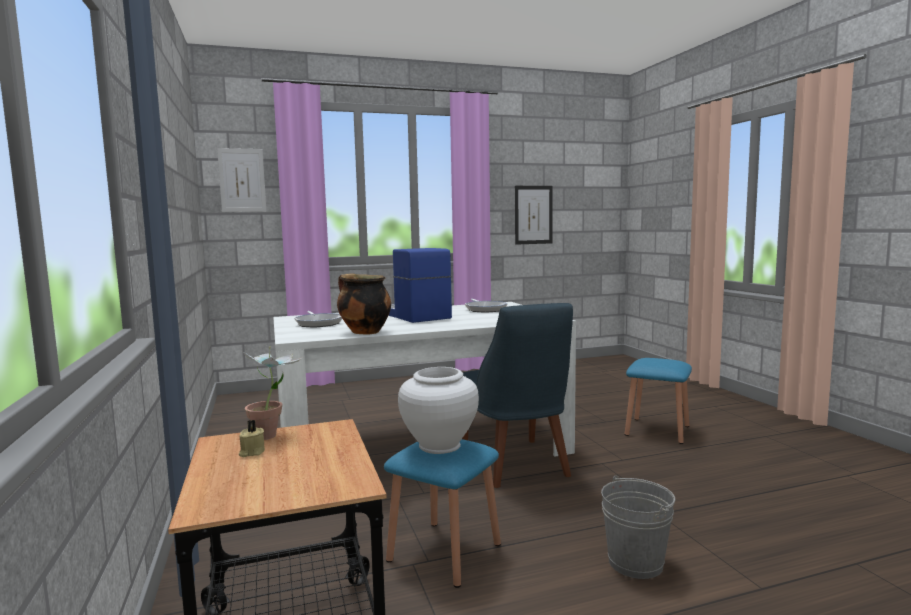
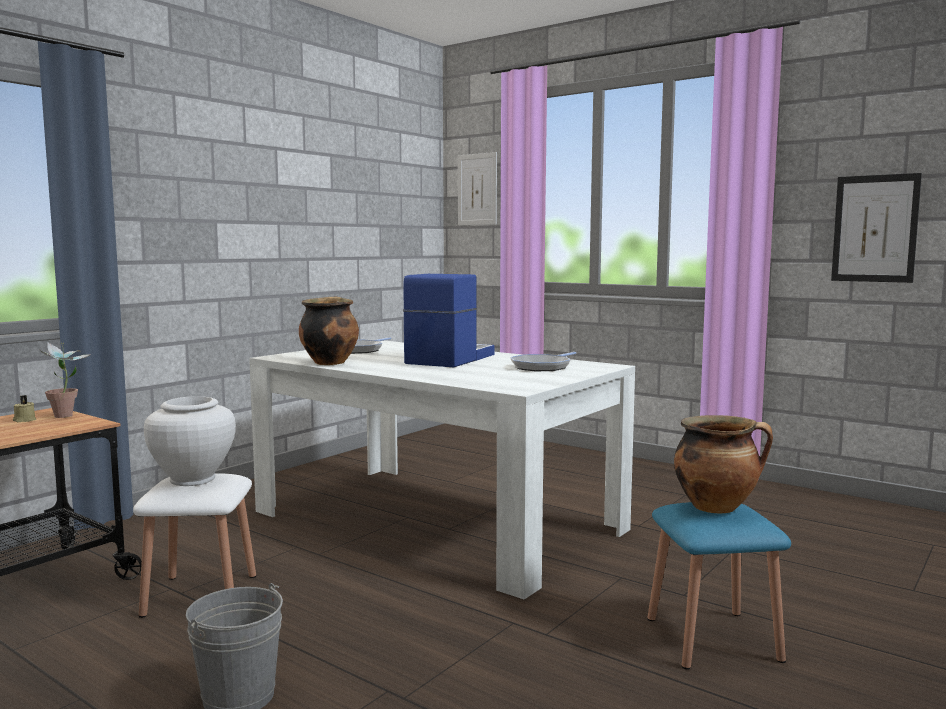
camera: 55 degrees right, 0 degrees up
blue stool [384,439,501,588] -> white stool [133,473,256,618]
blue chair [462,303,573,488] -> none
none -> cooking pot [674,415,773,514]

